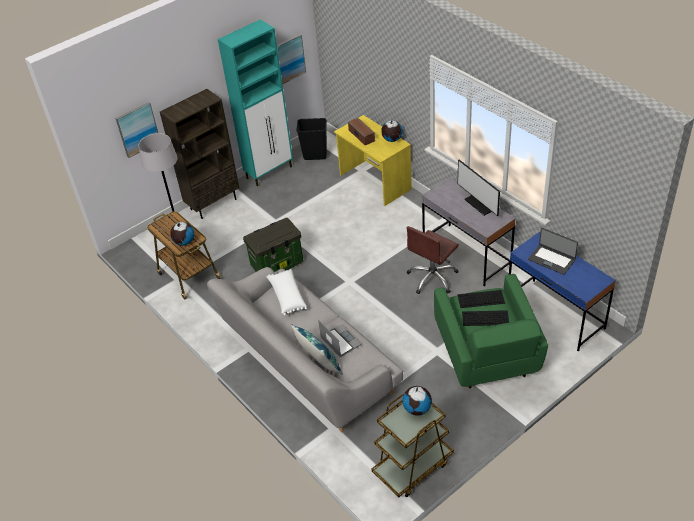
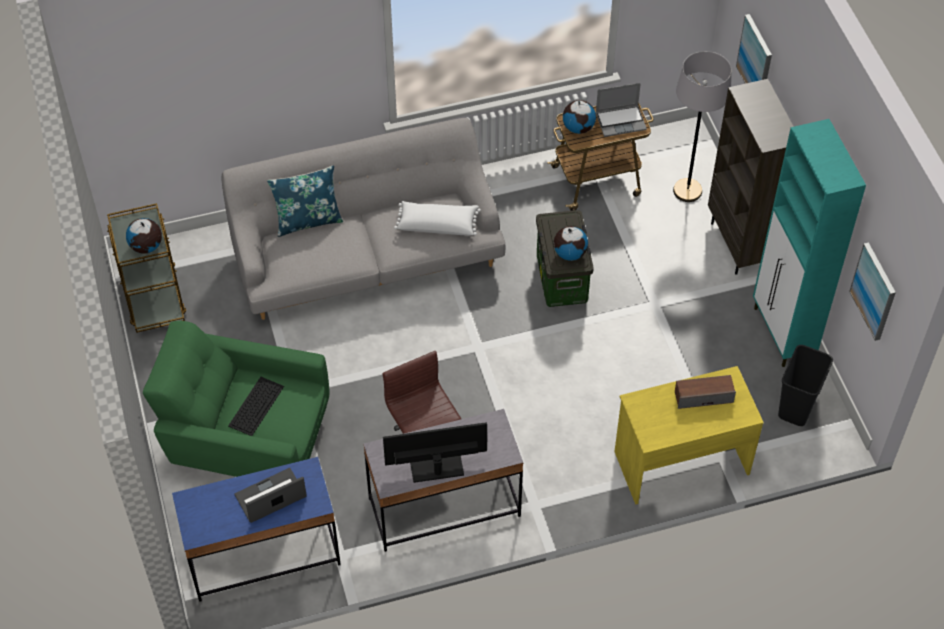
camera: 110 degrees right, 10 degrees up
laptop [318,320,361,358] -> laptop moved to [596,83,647,137]
globe [381,120,403,142] -> globe moved to [554,226,588,261]
keyboard [457,290,505,308] -> none

